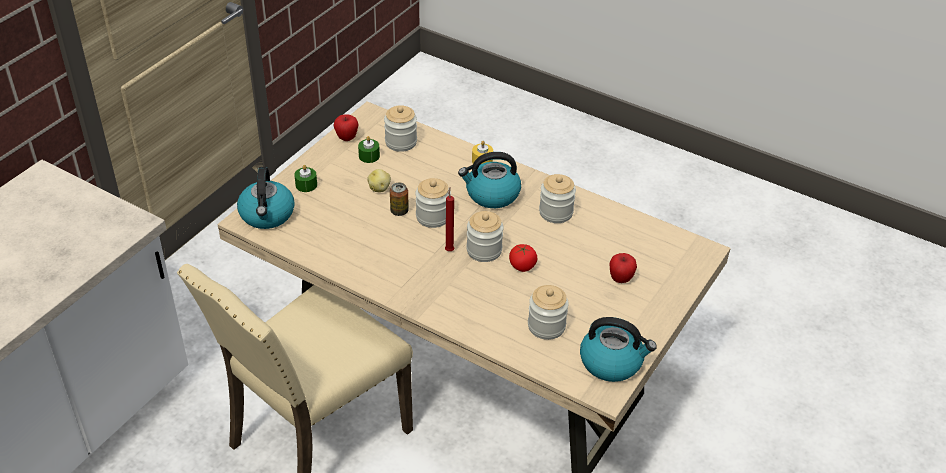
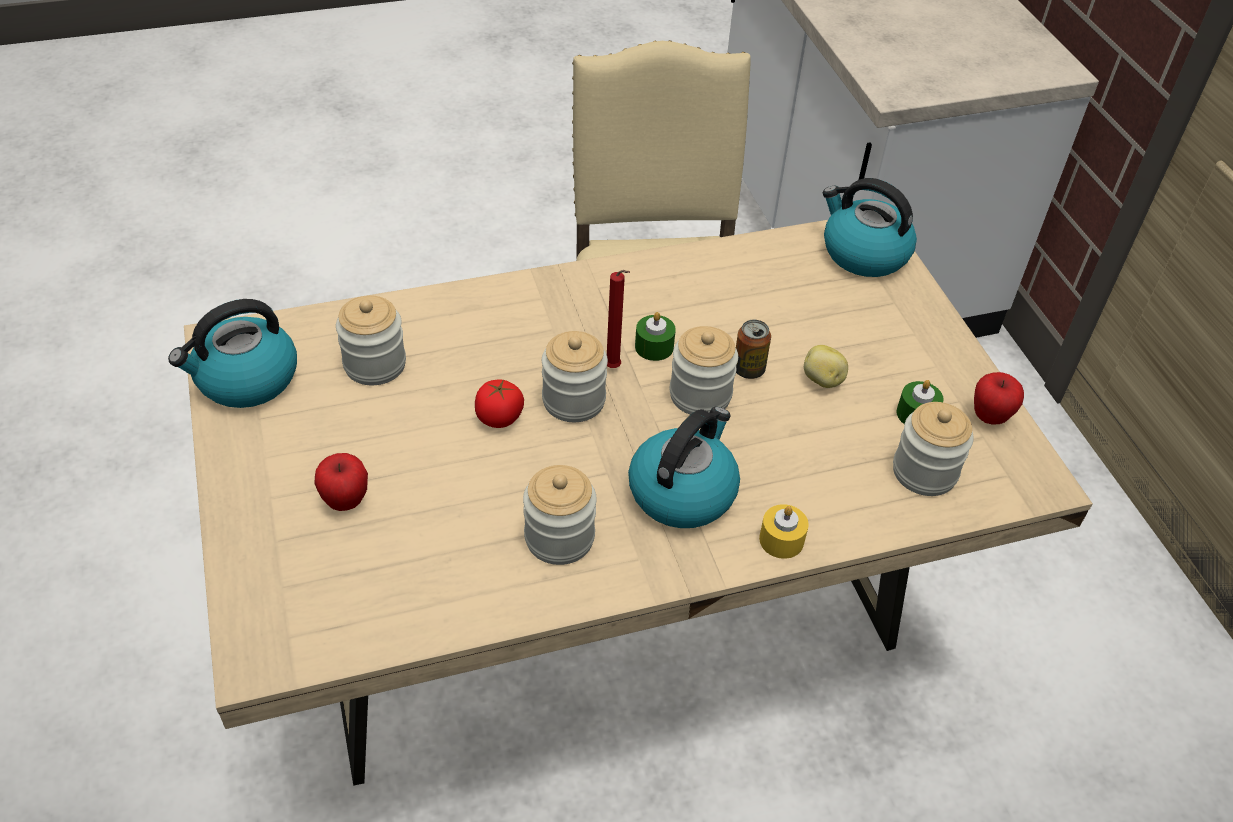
camera: 130 degrees right, 5 degrees up
green candle [294,165,317,192] -> green candle moved to [635,312,676,361]

